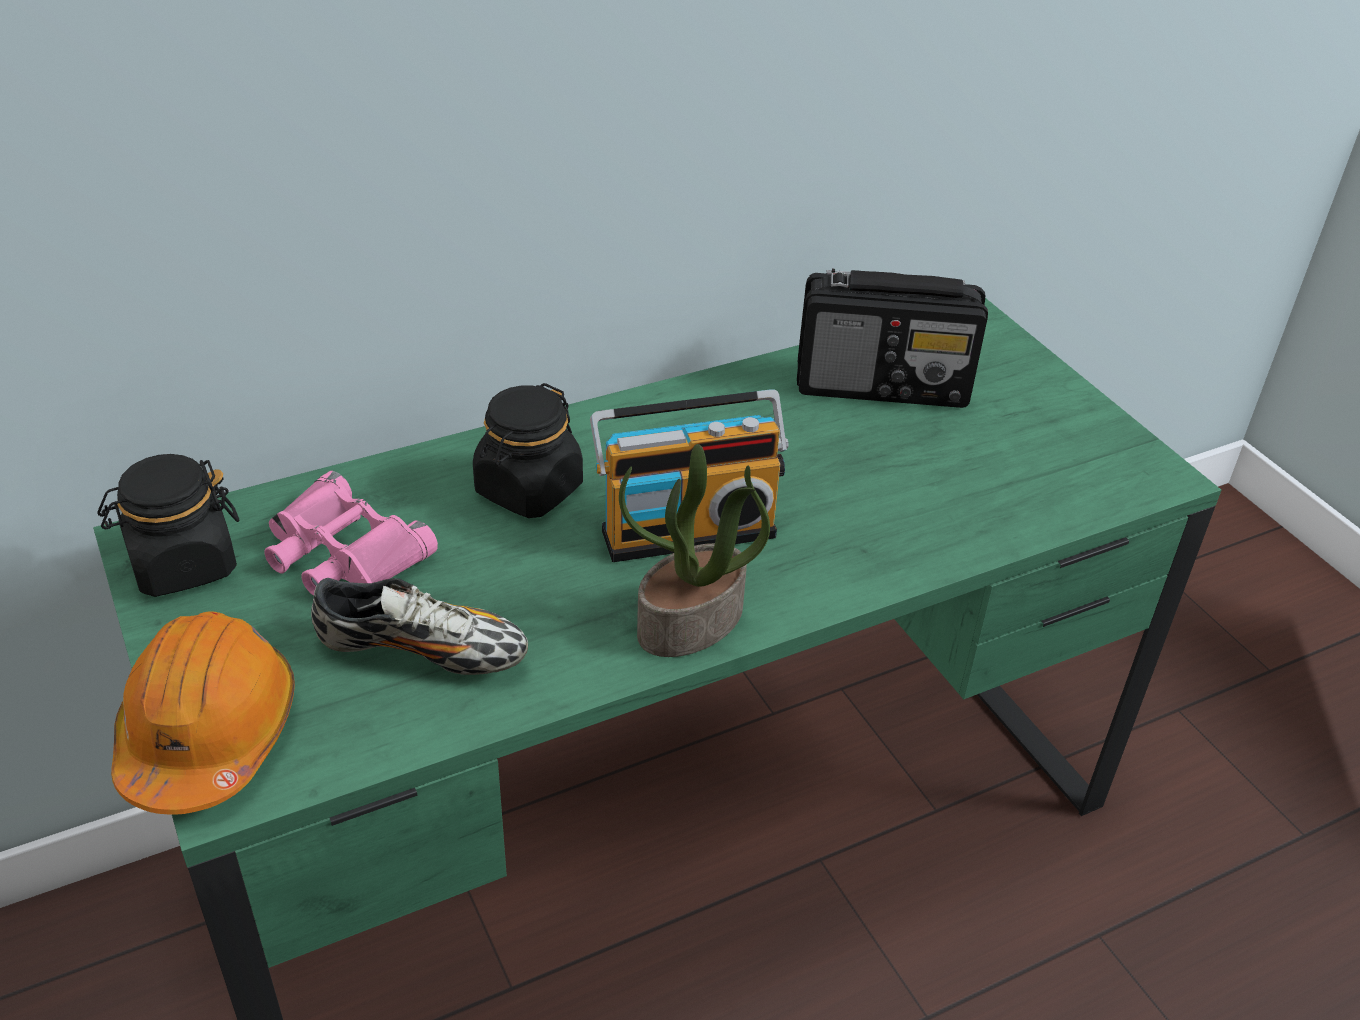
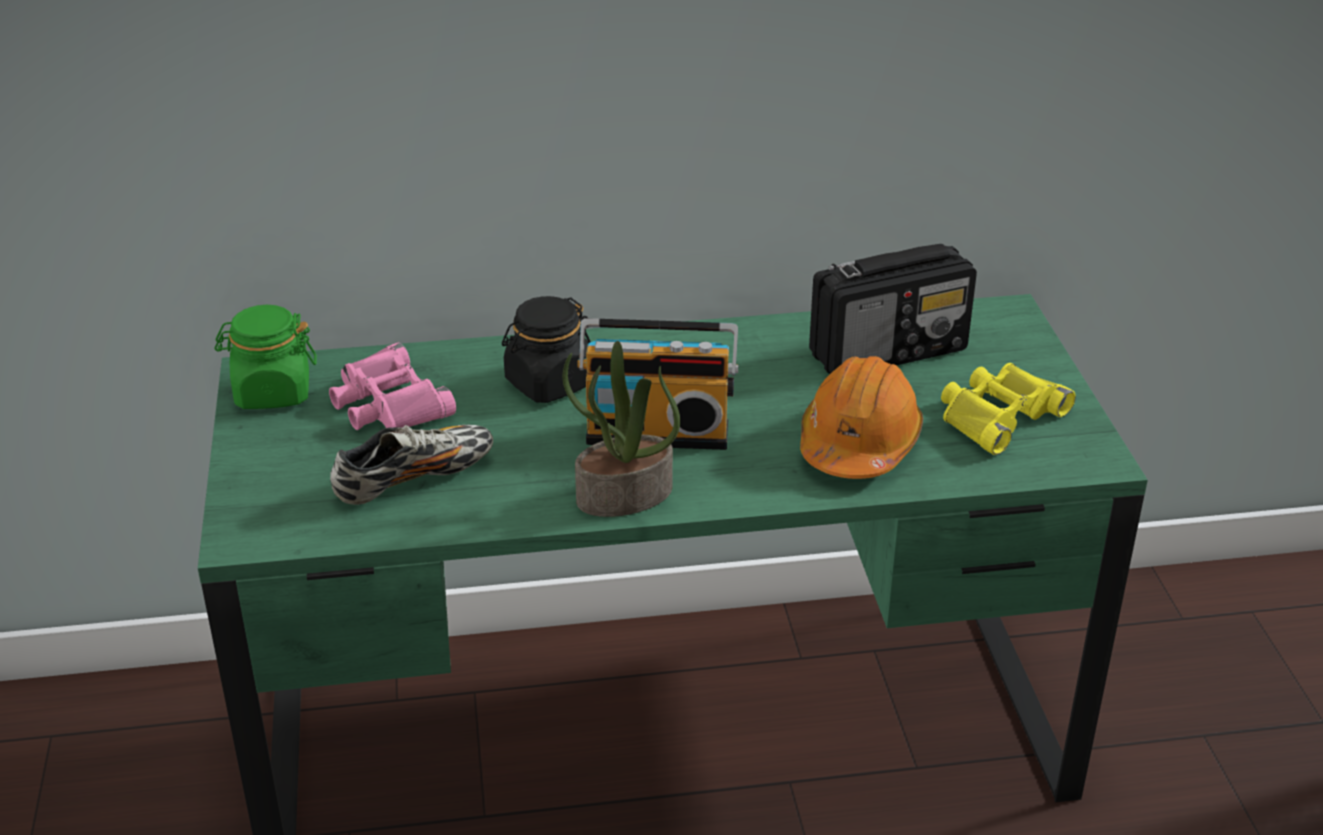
camera: 20 degrees right, 5 degrees down
black jar [97,454,240,597] -> green jar [214,305,317,409]
orange hard hat [111,611,295,815] -> orange hard hat moved to [800,356,923,479]
shoe [311,578,528,675] -> shoe turned 60 degrees counterclockwise [330,425,493,505]
radio [797,269,988,408] -> radio turned 45 degrees counterclockwise [809,244,977,374]
none -> yellow binoculars [941,363,1076,455]

